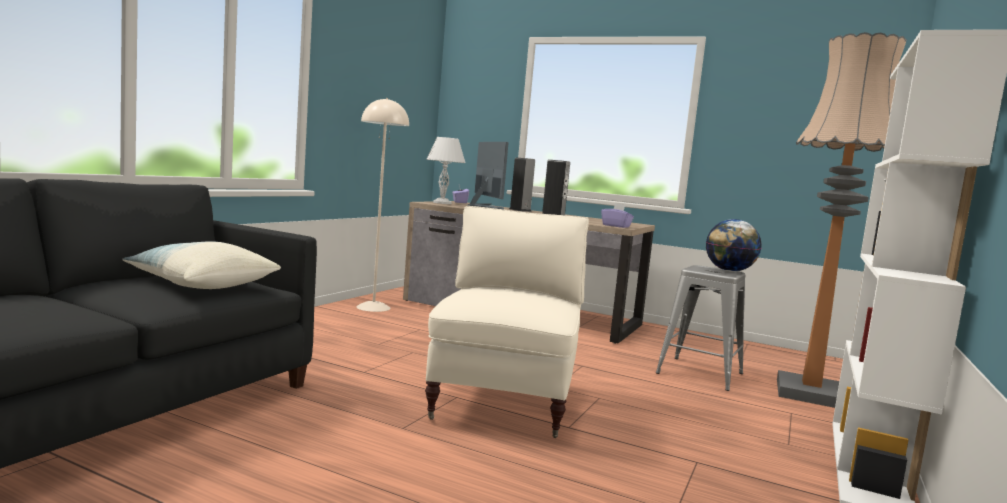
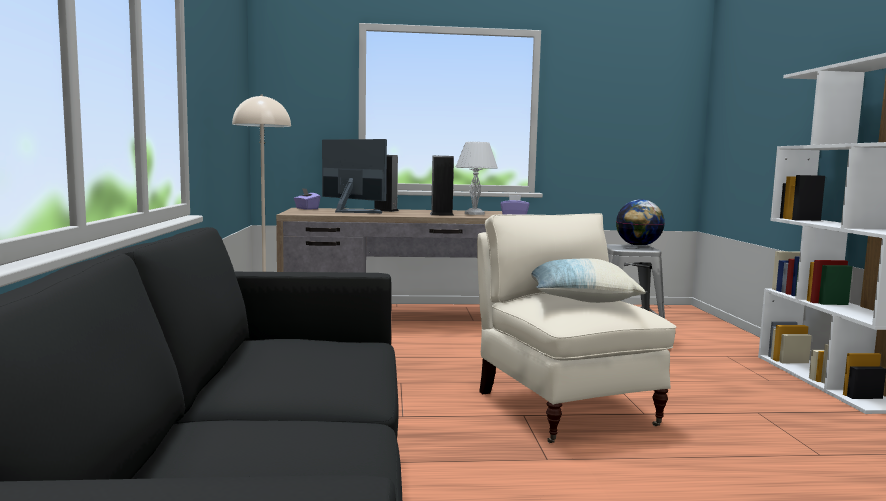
camera: 30 degrees left, 0 degrees up
pillow [122,241,281,289] -> pillow moved to [531,259,646,303]
white table lamp [427,137,466,204] -> white table lamp moved to [456,142,498,215]
floor lamp [777,32,907,408] -> none

